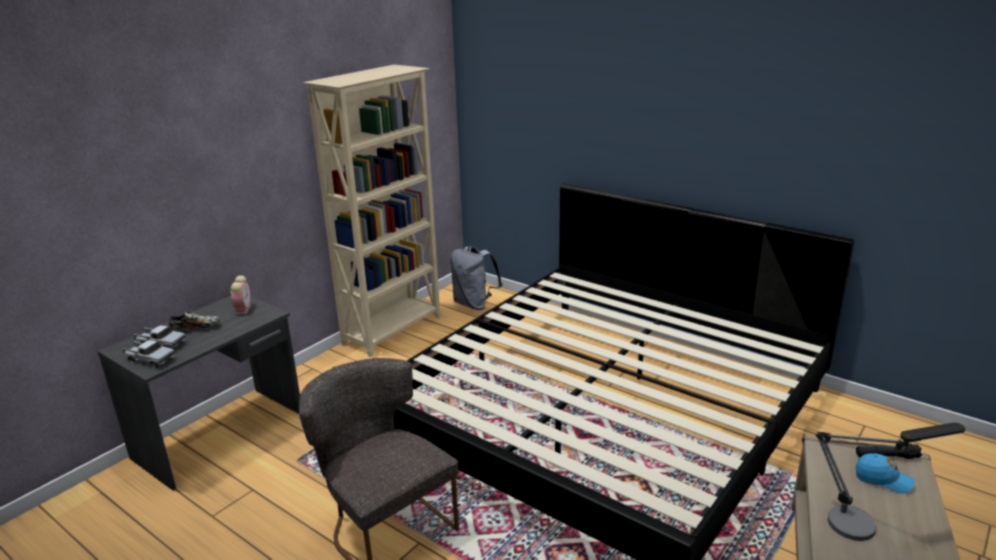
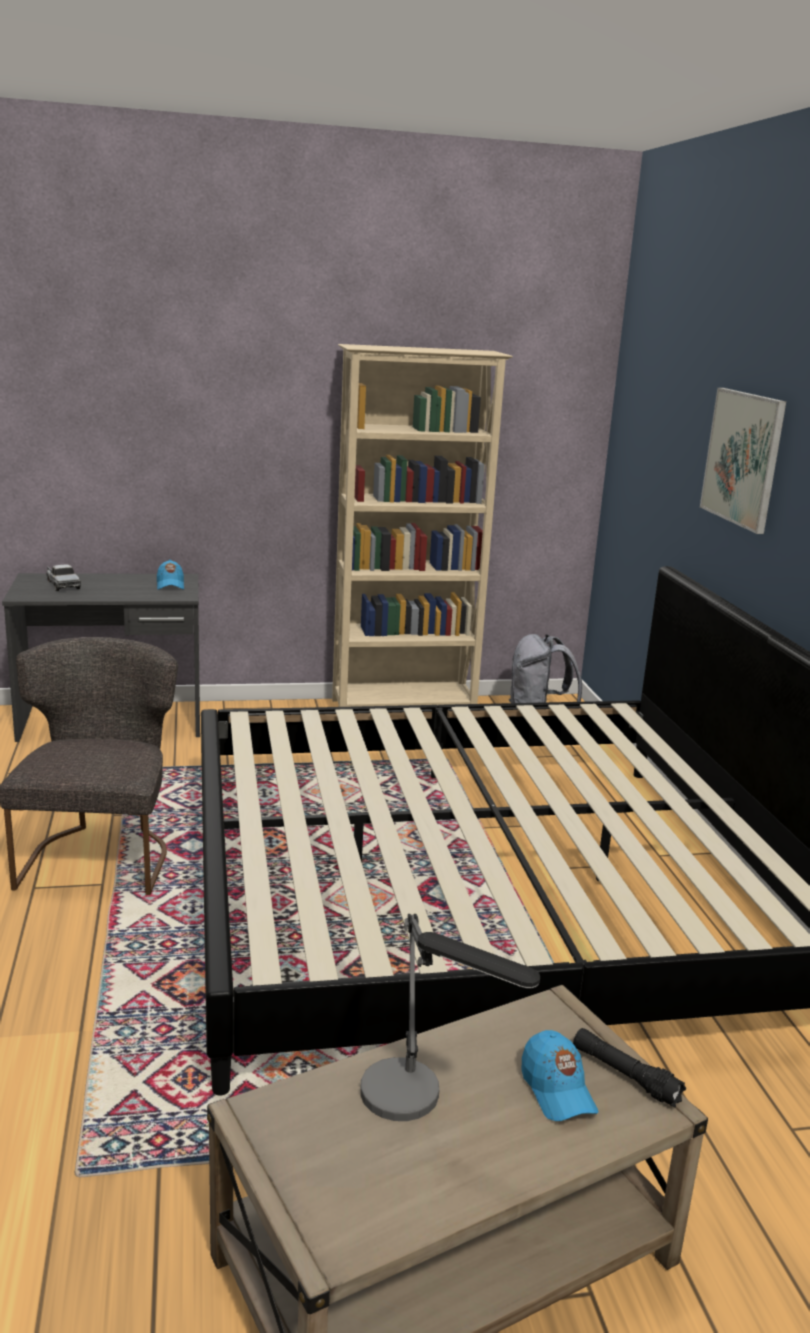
camera: 40 degrees right, 5 degrees down
toy truck [122,340,175,368] -> none
shoe [168,312,220,331] -> none
alarm clock [230,275,251,315] -> blue cap [157,560,184,590]
none -> picture [700,388,786,534]

